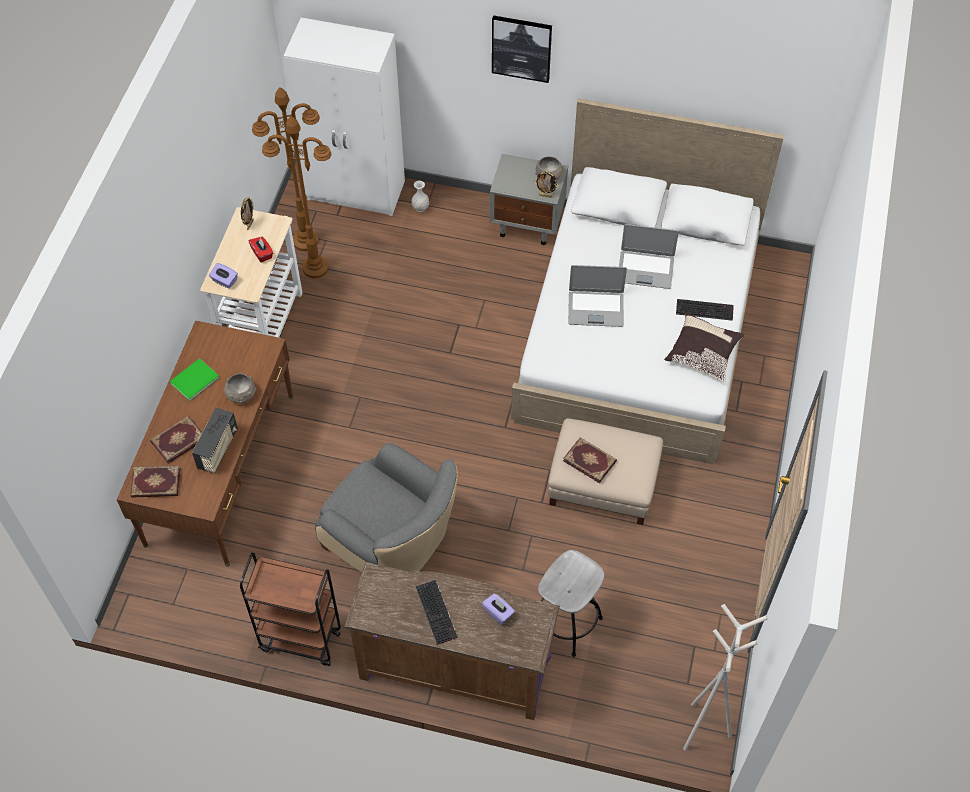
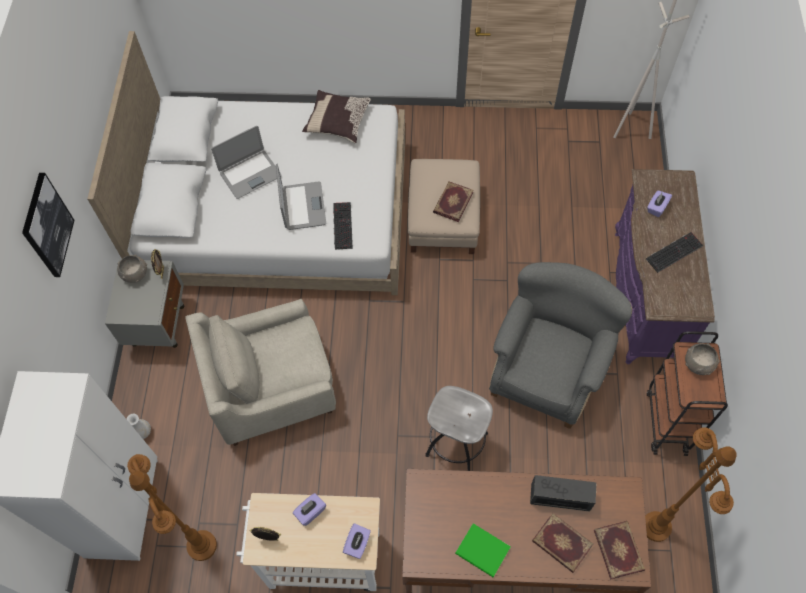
camera: 100 degrees left, 5 degrees up
grey bowl [224,374,256,403] -> grey bowl moved to [685,343,720,375]
red tissue box [248,237,273,263] -> purple tissue box [293,493,326,526]
brown floor lamp [262,116,331,278] -> brown floor lamp moved to [645,428,737,542]
grey stool [538,550,604,657] -> grey stool moved to [425,386,493,471]
laptop [619,224,679,289] -> laptop turned 60 degrees clockwise [211,126,282,199]
keyboard [676,299,734,321] -> keyboard moved to [333,202,353,250]
none -> beige armchair [186,299,336,446]

